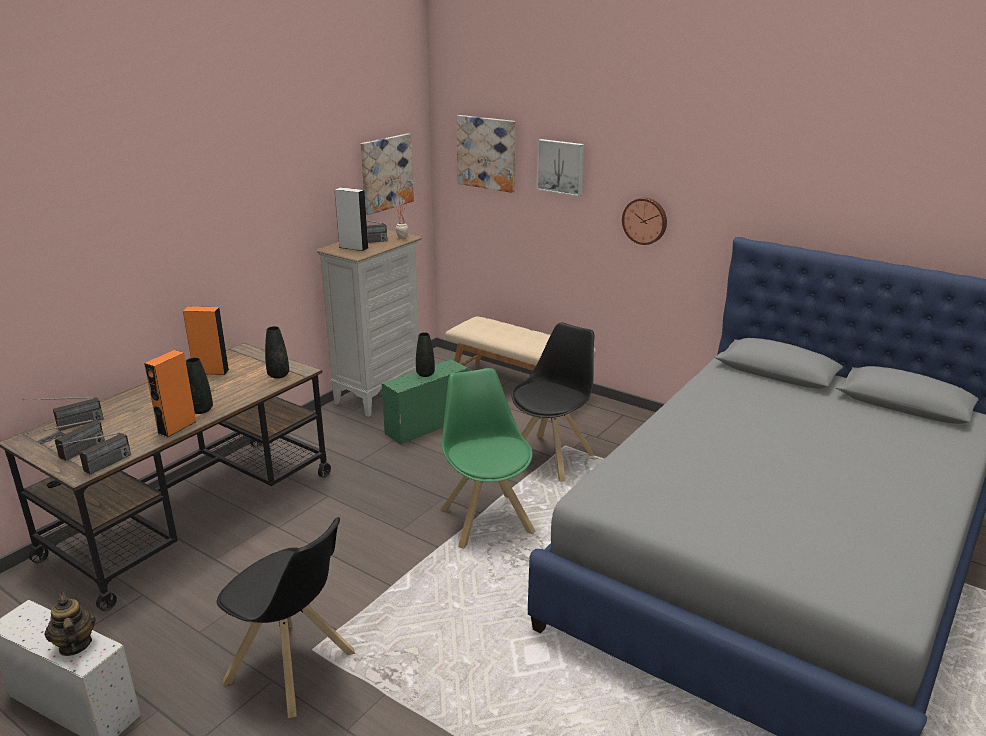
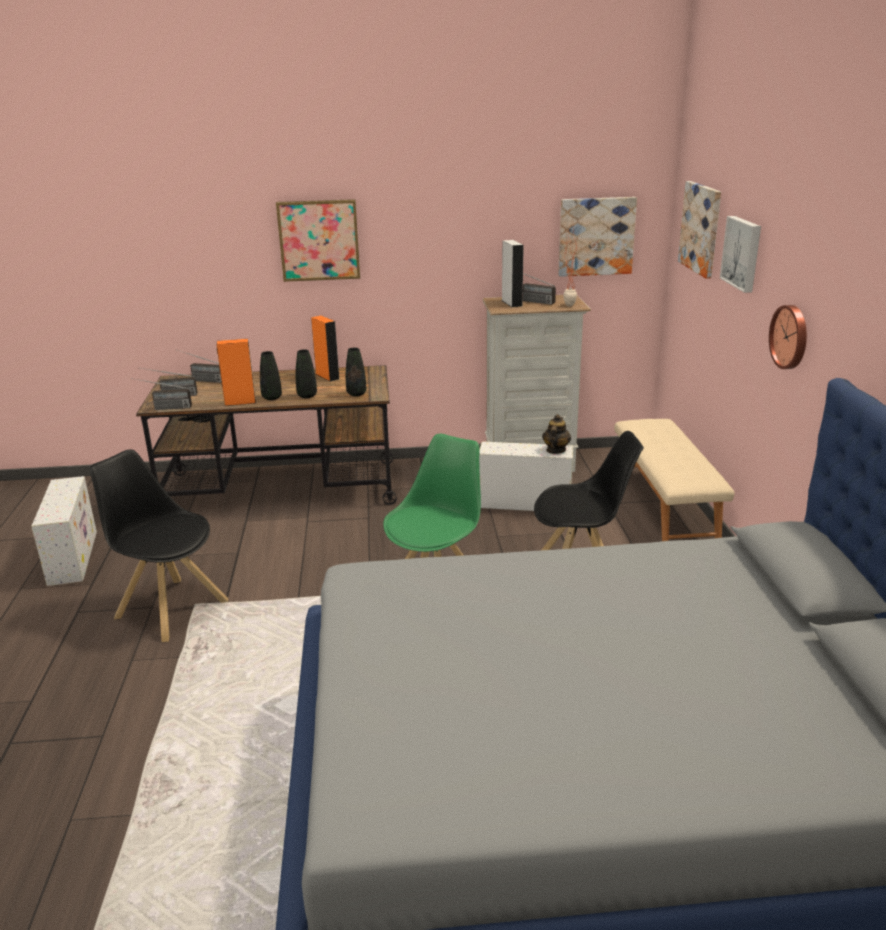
camera: 50 degrees right, 0 degrees up
teapot [45,591,96,656] -> teapot moved to [542,414,571,454]
black chair [217,517,355,718] -> black chair turned 135 degrees clockwise [90,449,228,642]
green storage box [382,359,468,445] -> white storage box [479,442,573,511]
black vase [416,333,435,377] -> black vase moved to [296,349,317,398]
none -> picture [276,199,360,282]

